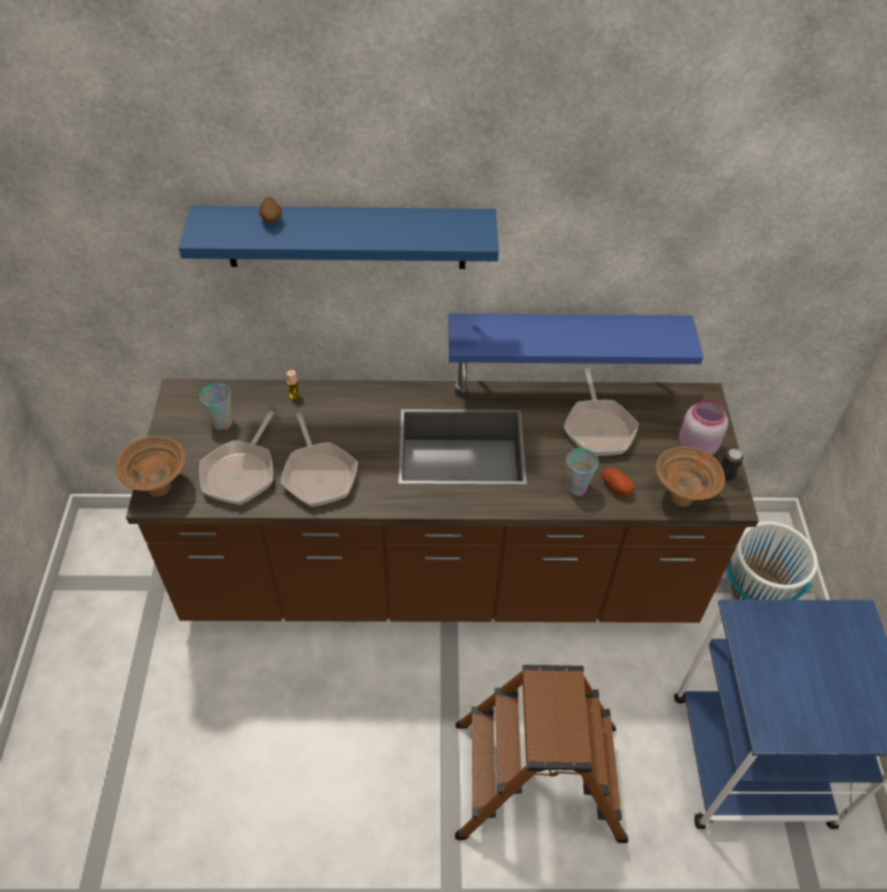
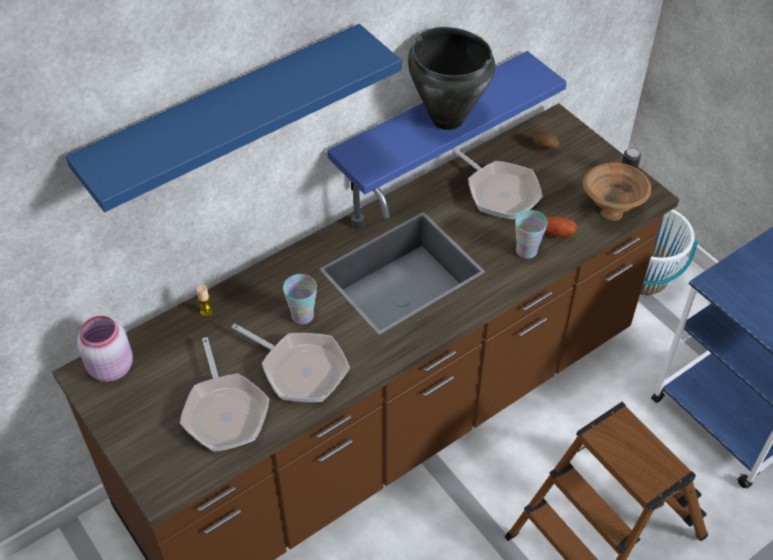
camera: 35 degrees left, 0 degrees up
brown bowl [116,436,185,497] -> none
cup [200,384,232,430] -> cup moved to [283,274,317,324]
potato [259,197,282,223] -> potato moved to [532,130,559,150]
pink jar [678,399,728,456] -> pink jar moved to [77,316,133,382]
none -> black cooking pot [408,27,495,130]

